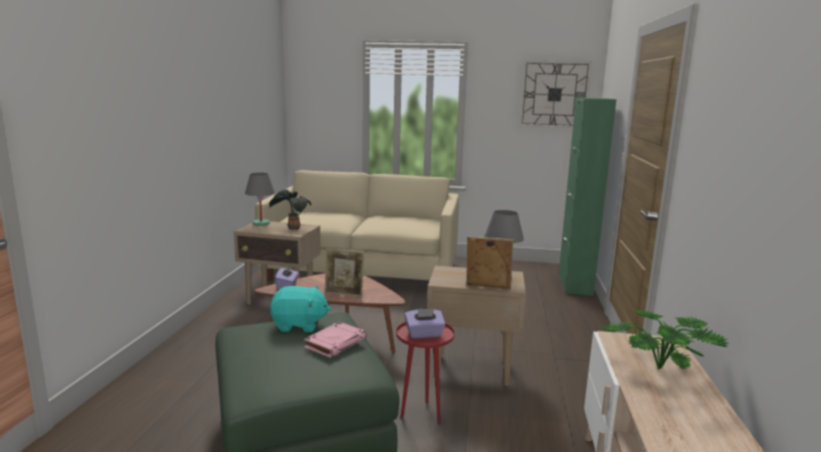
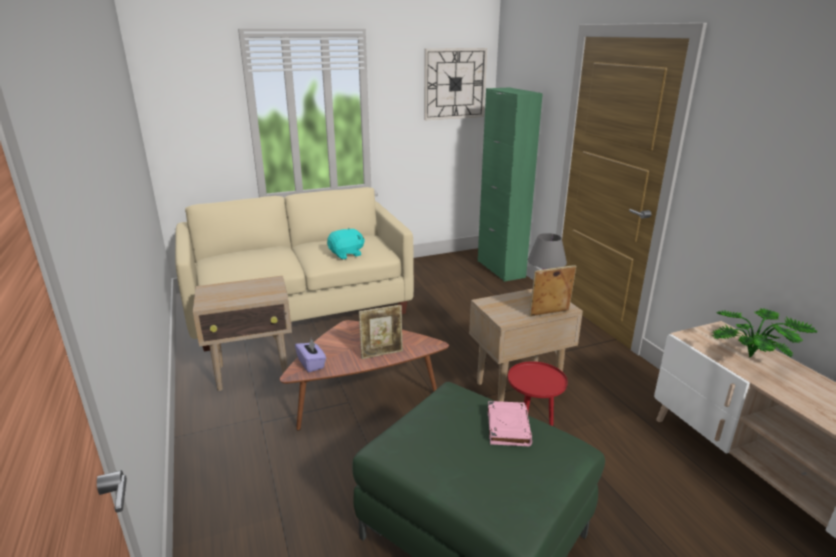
camera: 30 degrees left, 10 degrees up
grey table lamp [245,173,275,226] -> none
potted plant [269,189,311,230] -> none
turquoise plush toy [270,286,331,332] -> turquoise plush toy moved to [327,228,365,259]
purple tissue box [404,309,446,338] -> none

